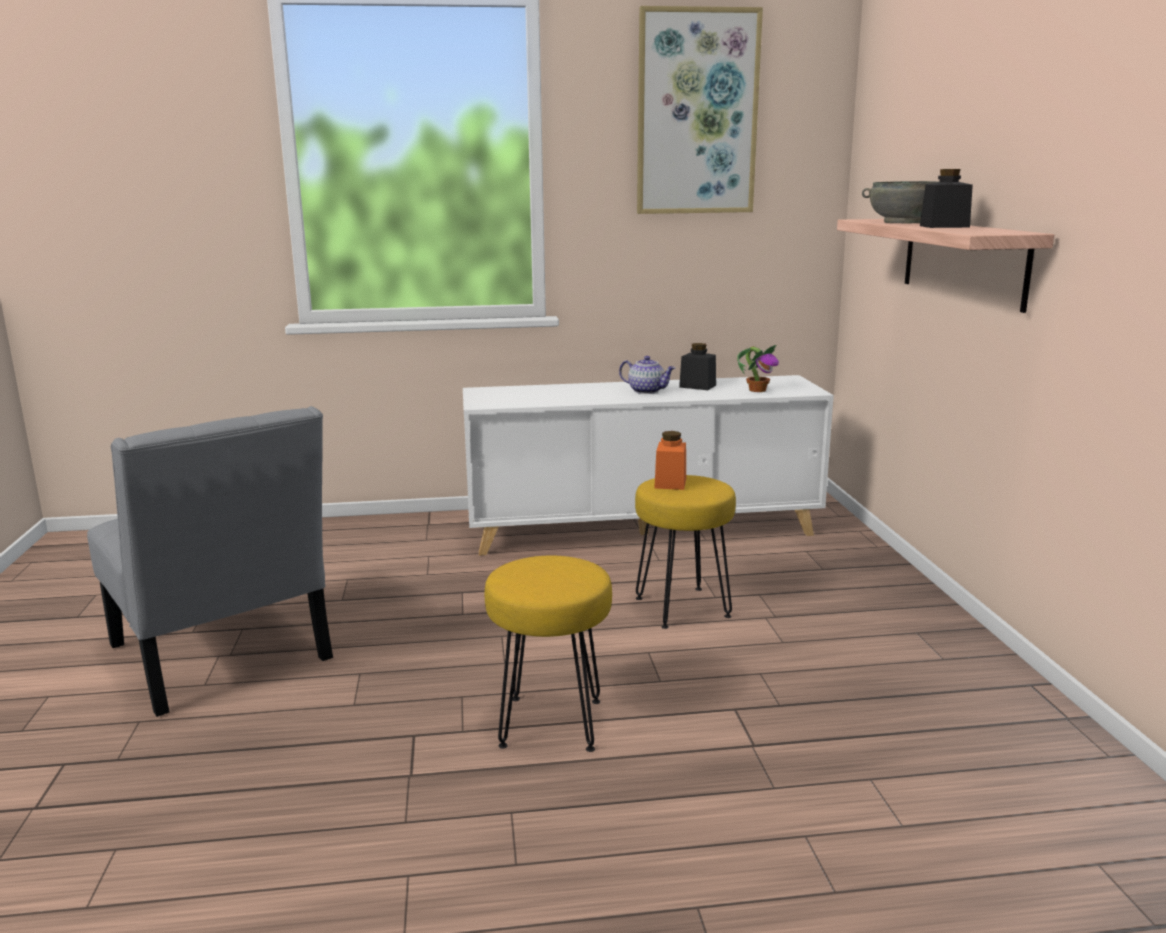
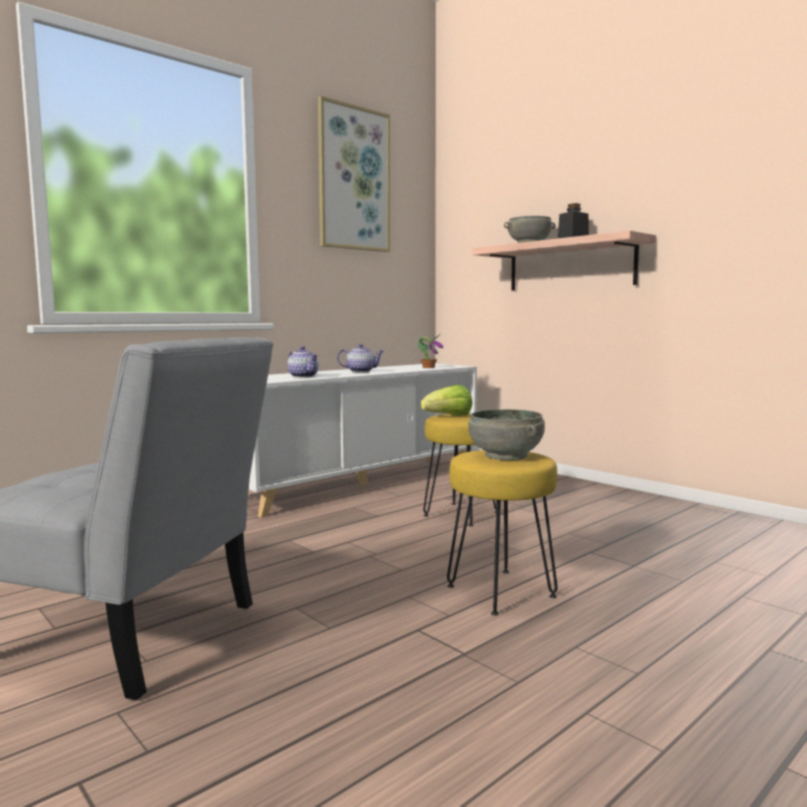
camera: 35 degrees left, 10 degrees down
orange jar [654,431,686,490] -> lettuce [421,385,472,416]
black jar [679,343,716,390] -> none
none -> teapot [287,346,319,378]
none -> grey bowl [468,409,545,460]

